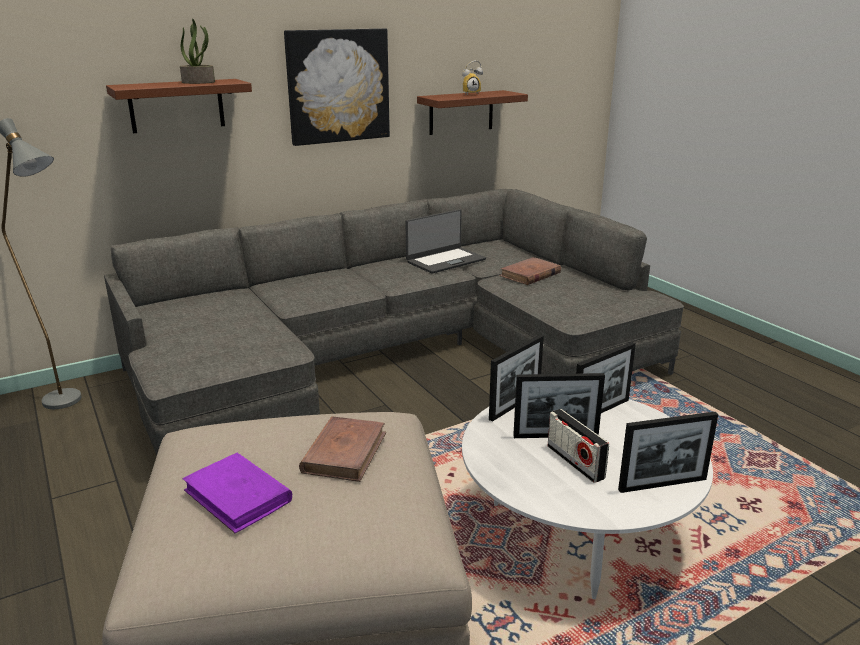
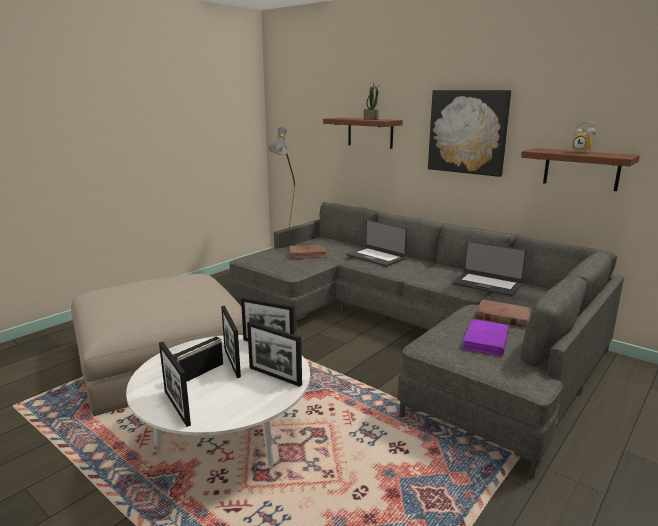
camera: 70 degrees right, 5 degrees down
purple book [182,453,292,533] -> purple book moved to [462,319,510,356]
brown book [299,416,386,482] -> brown book moved to [289,245,327,259]
none -> laptop [347,220,407,267]

